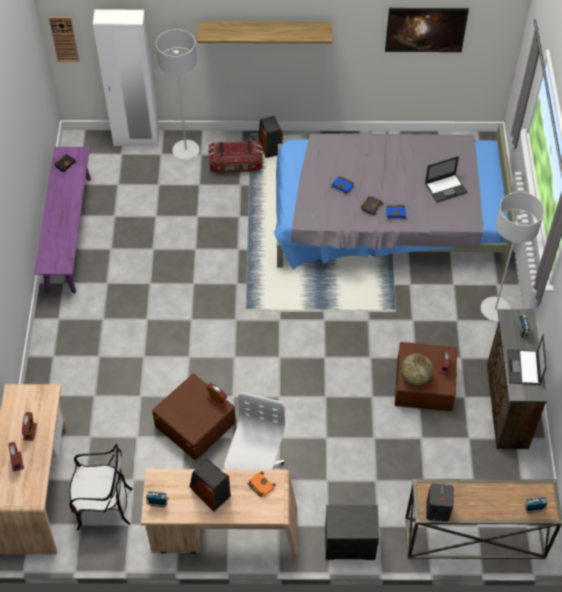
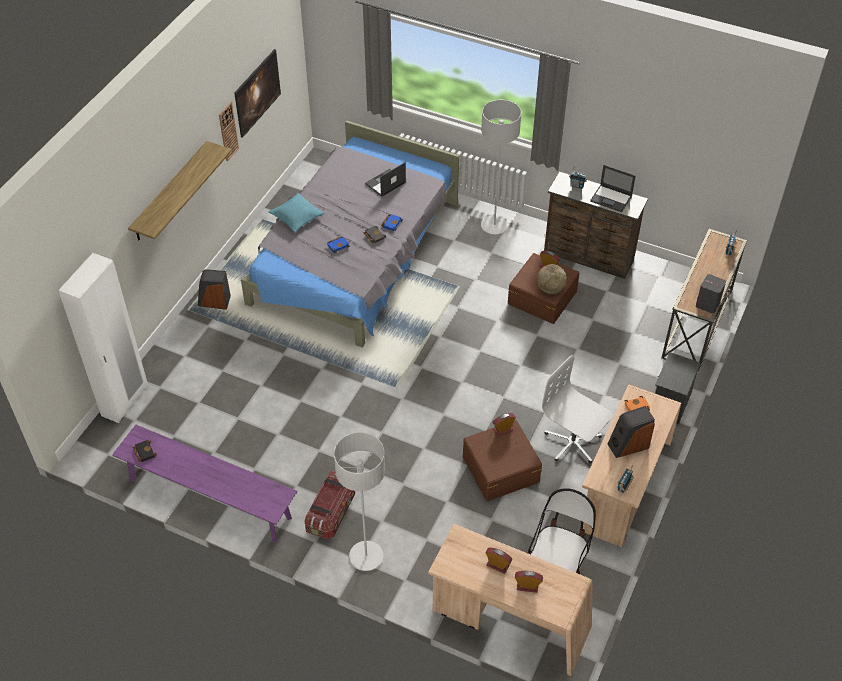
camera: 65 degrees left, 5 degrees down
wall clock [49,17,79,62] -> wall clock moved to [219,102,239,161]
grey floor lamp [156,29,200,160] -> grey floor lamp moved to [334,432,385,571]
storage box [208,141,263,173] -> storage box moved to [305,471,355,539]
laptop [425,156,467,203] -> laptop turned 135 degrees counterclockwise [365,162,406,197]
none -> turquoise pillow [269,193,325,233]

